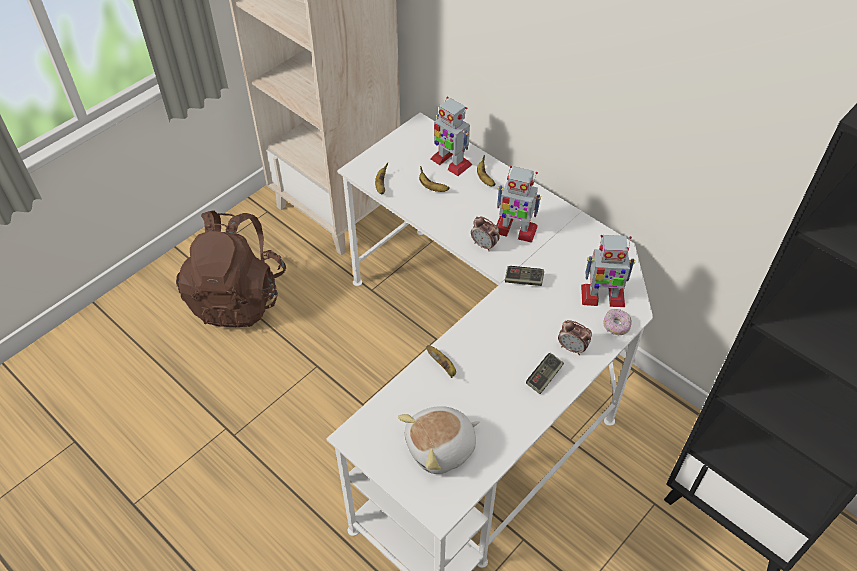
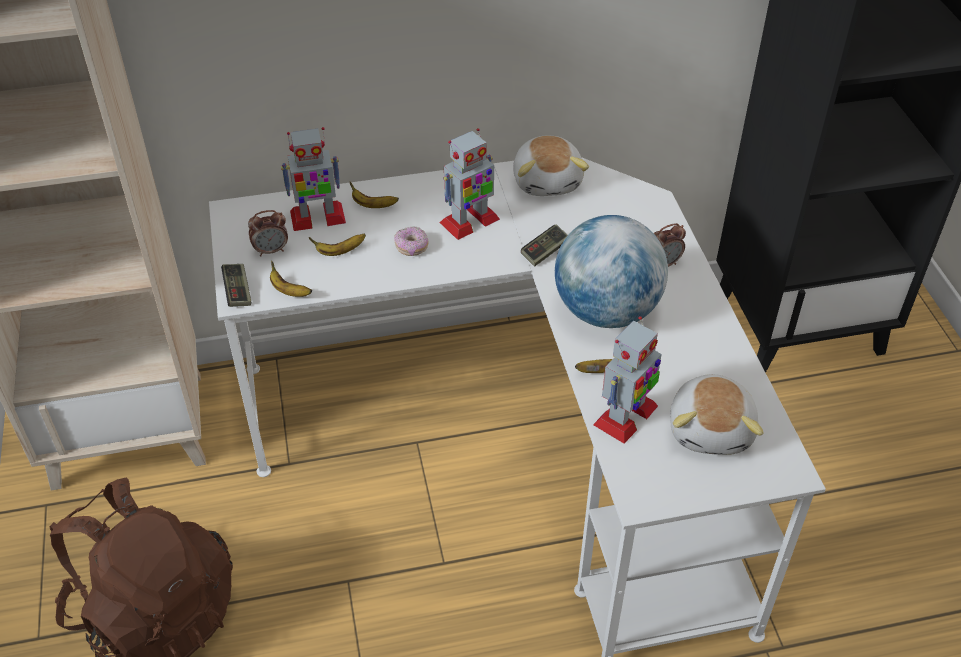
camera: 55 degrees left, 5 degrees down
alarm clock [471,216,500,252] -> alarm clock moved to [248,210,288,257]
game controller [526,353,564,394] -> game controller moved to [221,264,251,307]
toy robot [581,235,635,307] -> toy robot moved to [593,316,662,443]
donut [603,309,632,335] -> donut moved to [394,226,429,256]
none -> plush toy [513,136,589,196]
none -> globe [555,215,668,328]

